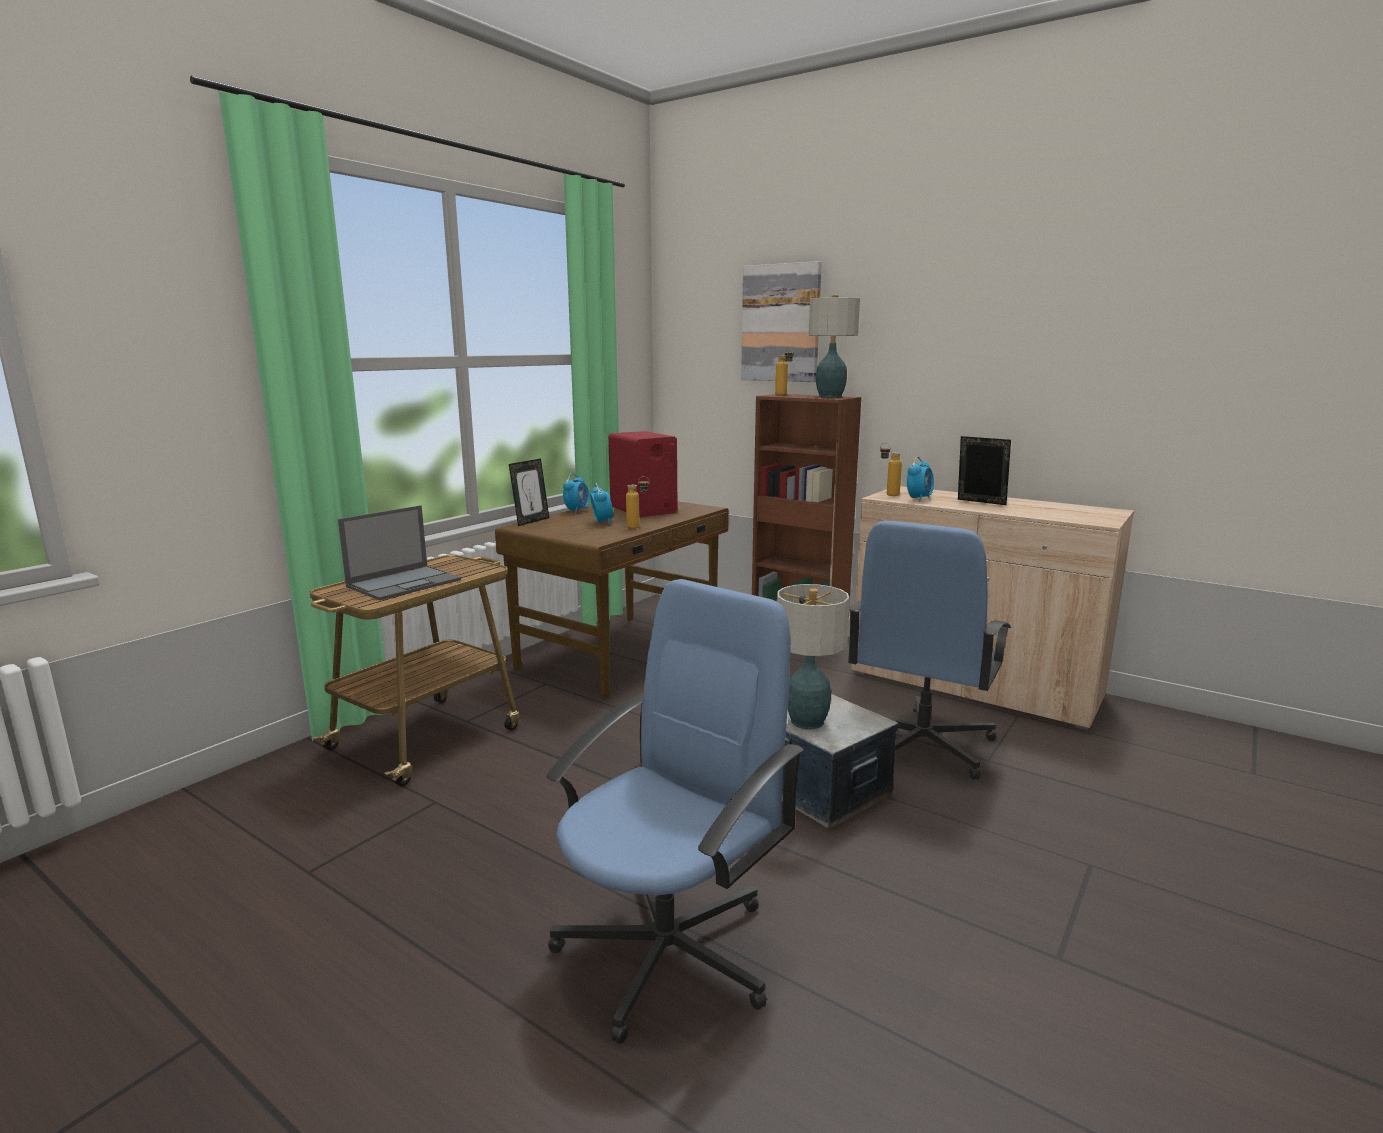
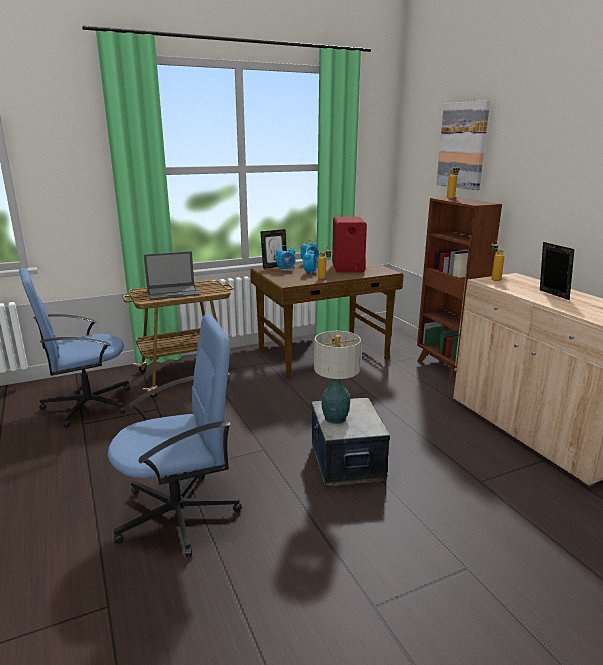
camera: 30 degrees right, 5 degrees up
table lamp [809,295,860,398] -> none
blue office chair [848,521,1011,780] -> blue office chair moved to [19,268,130,428]
alarm clock [907,456,934,502] -> alarm clock moved to [276,245,296,271]

